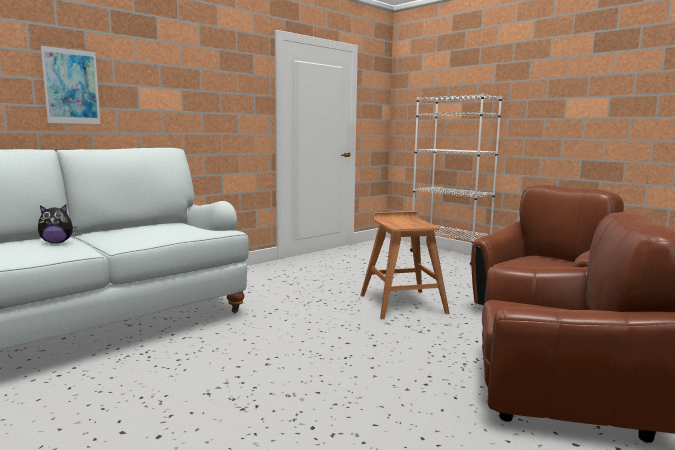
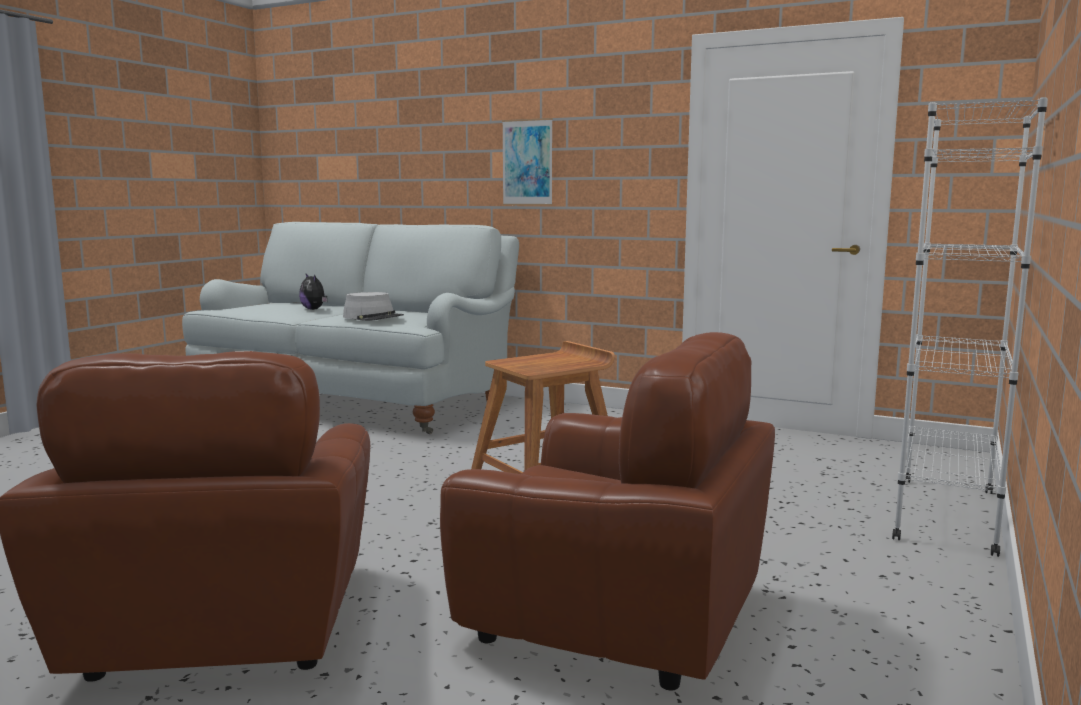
camera: 70 degrees right, 0 degrees up
picture [40,44,101,125] -> picture moved to [502,118,553,206]
none -> grey hat [343,292,404,321]

